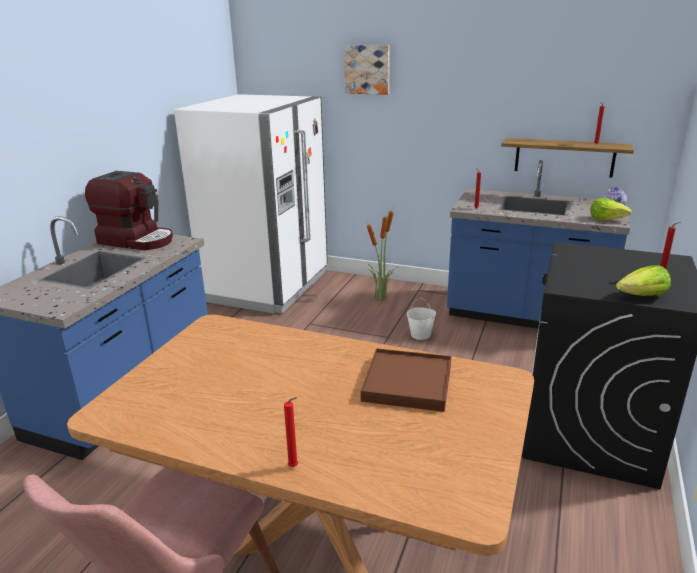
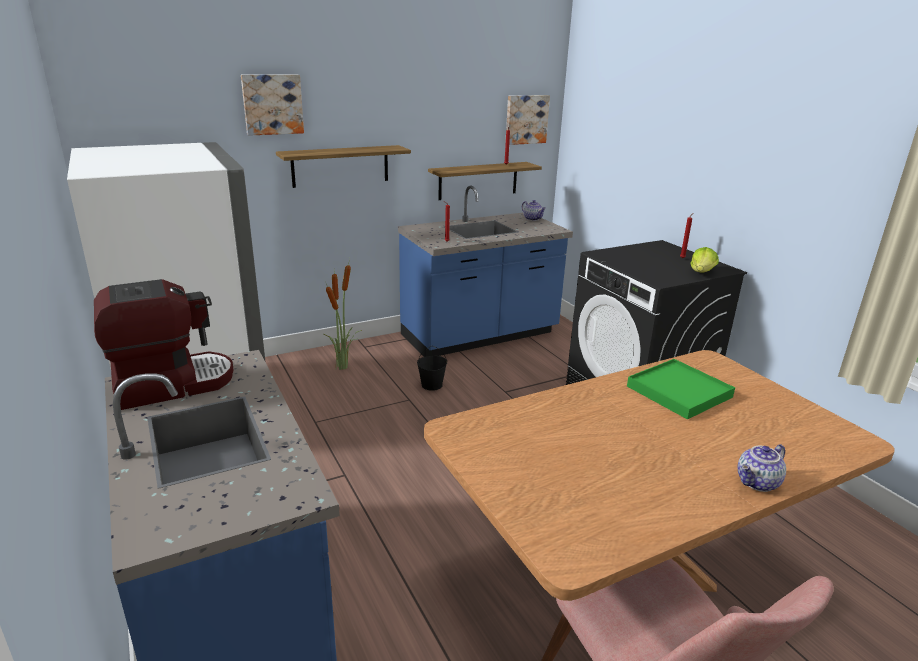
camera: 50 degrees left, 0 degrees up
red candle [284,397,298,467] -> teapot [737,444,786,492]
brown tray [361,348,451,412] -> green tray [627,359,735,419]
white bucket [407,298,436,340] -> black bucket [417,346,447,391]
lettuce [590,198,632,220] -> none
none -> shelf [276,145,411,188]
none -> picture [505,95,550,145]

